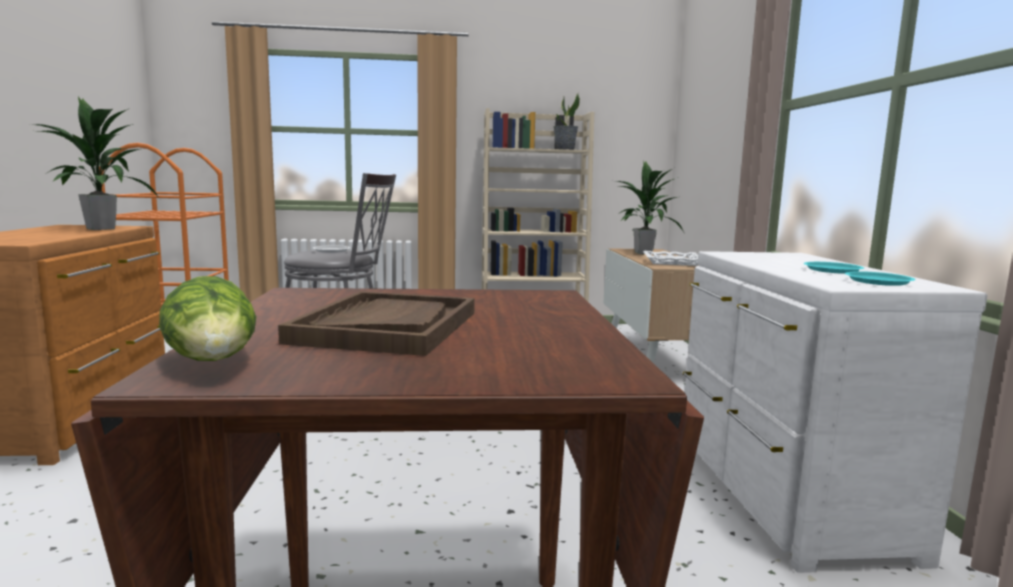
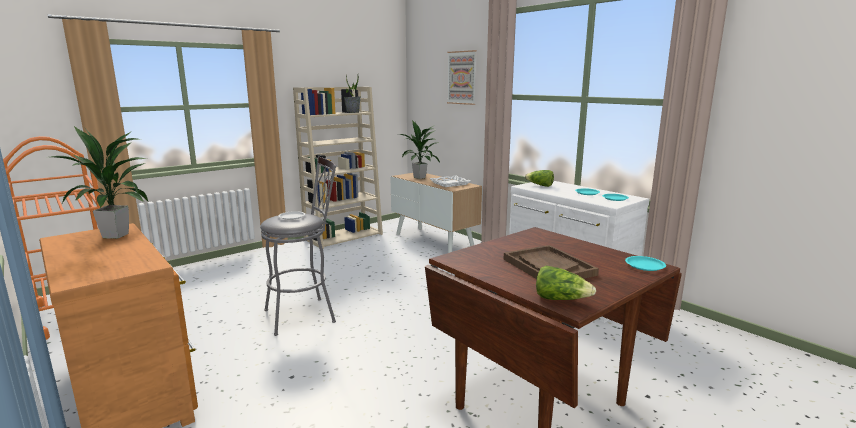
camera: 35 degrees left, 5 degrees up
none -> picture [447,50,477,105]
none -> lettuce [525,170,554,187]
none -> turquoise plate [625,256,666,271]

